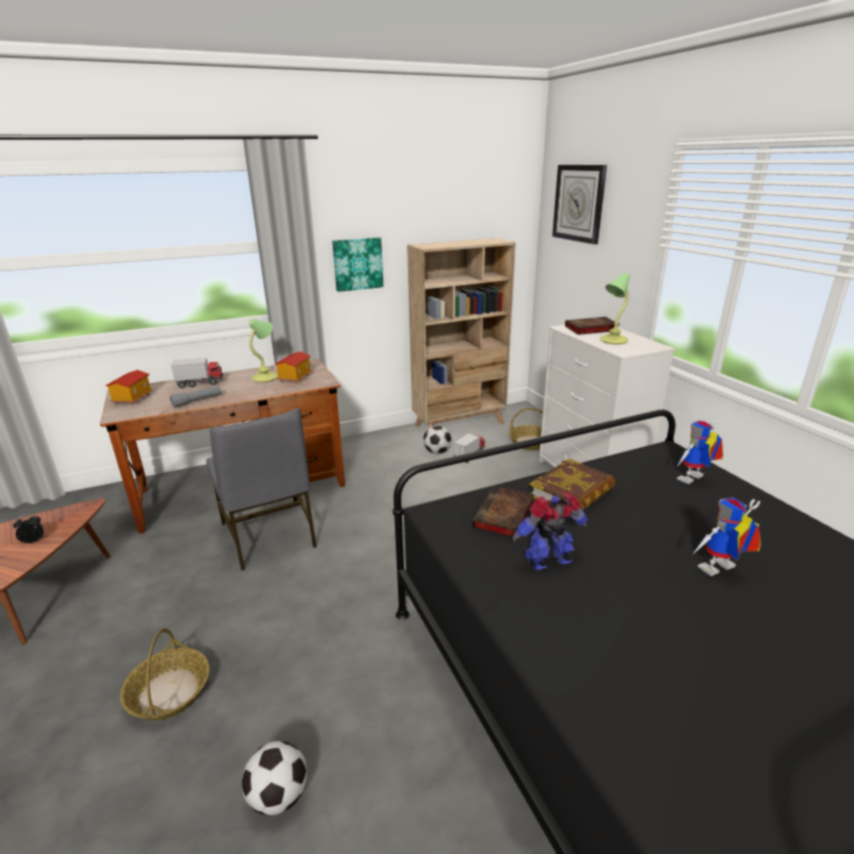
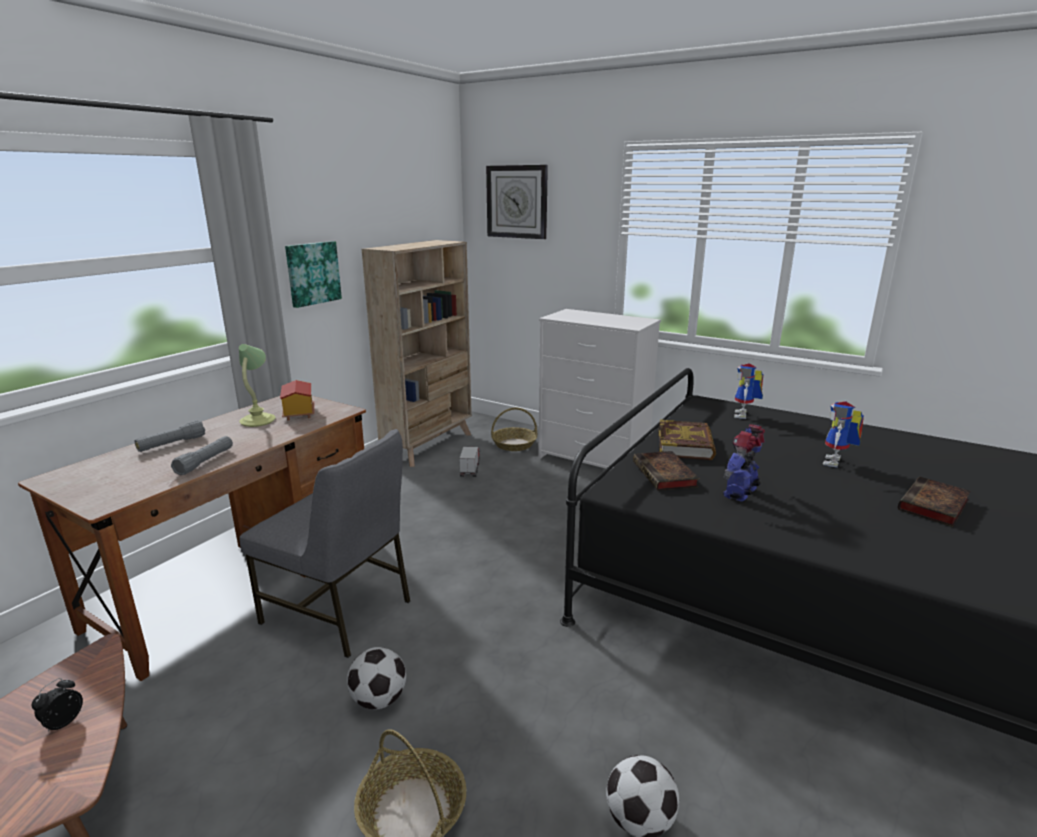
camera: 35 degrees left, 5 degrees down
toy house [105,370,153,405] -> none
toy truck [171,358,223,388] -> grey flashlight [135,421,205,452]
football [423,425,452,454] -> football moved to [347,647,406,709]
book [565,317,620,335] -> book moved to [898,476,971,527]
table lamp [600,273,630,344] -> none

